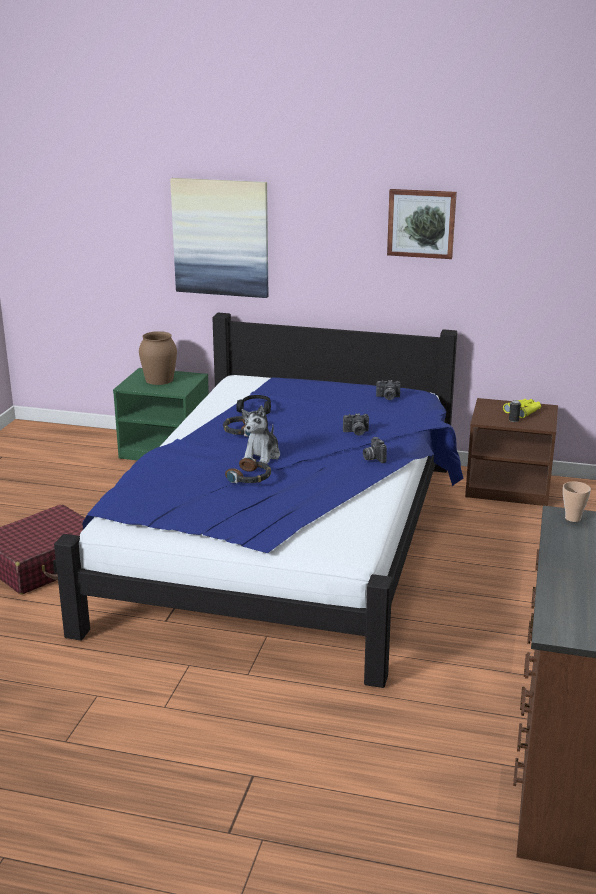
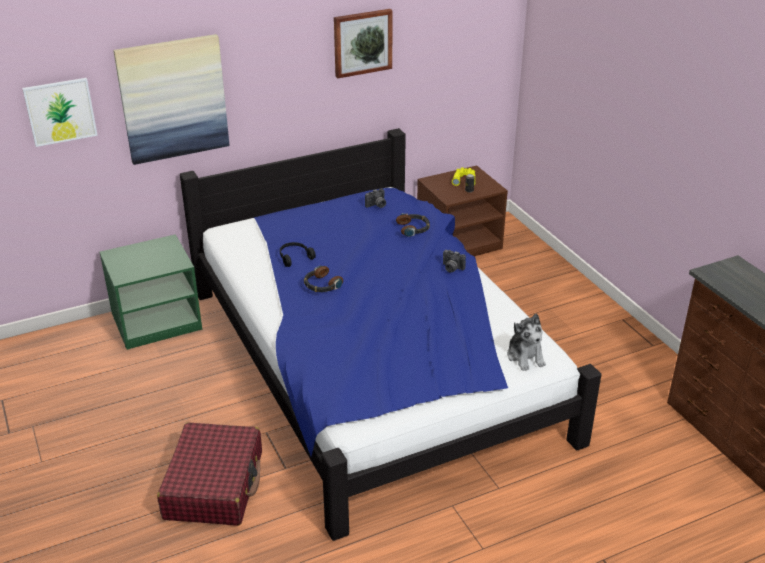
camera: 40 degrees left, 10 degrees up
brown vase [139,331,177,385] -> none
headphones [225,457,271,483] -> headphones moved to [396,213,430,237]
plush toy [242,405,280,464] -> plush toy moved to [507,313,546,371]
camera [343,414,369,435] -> none
cup [563,482,591,522] -> none
none -> picture [22,78,98,147]

